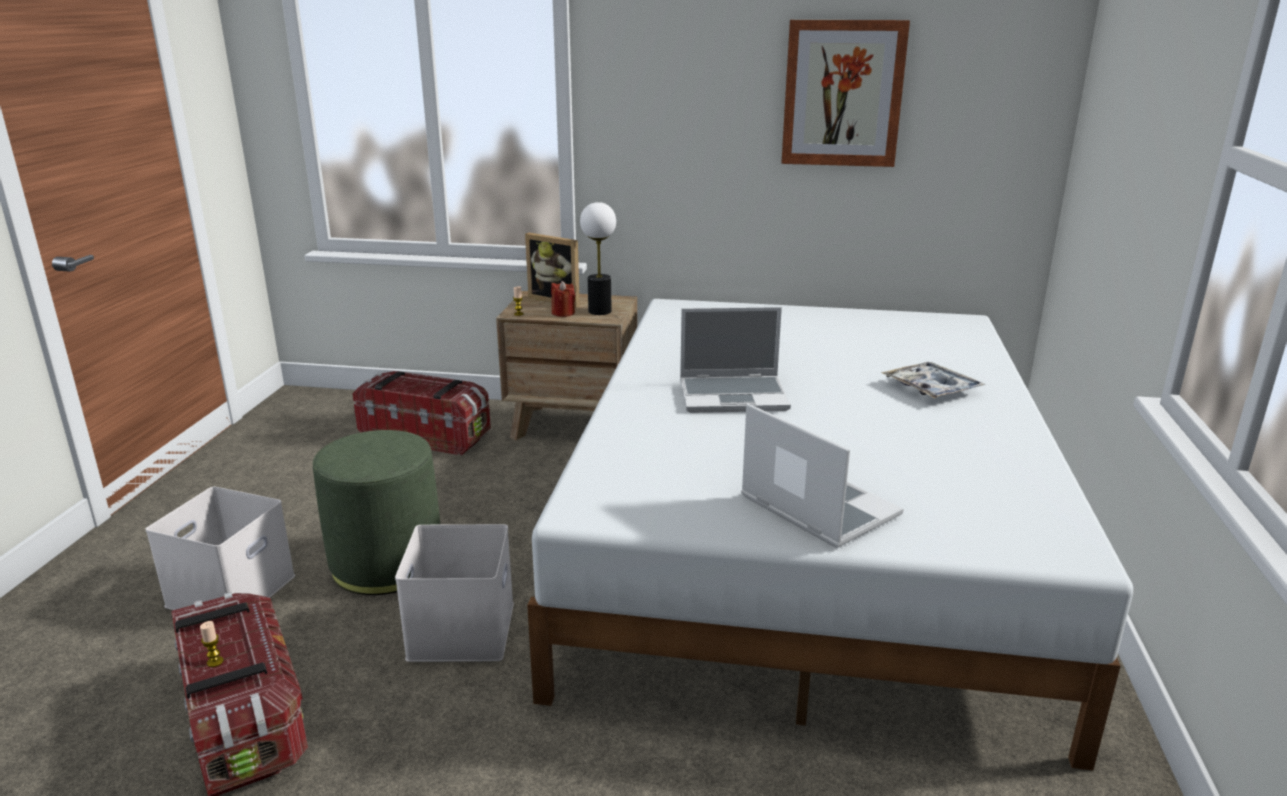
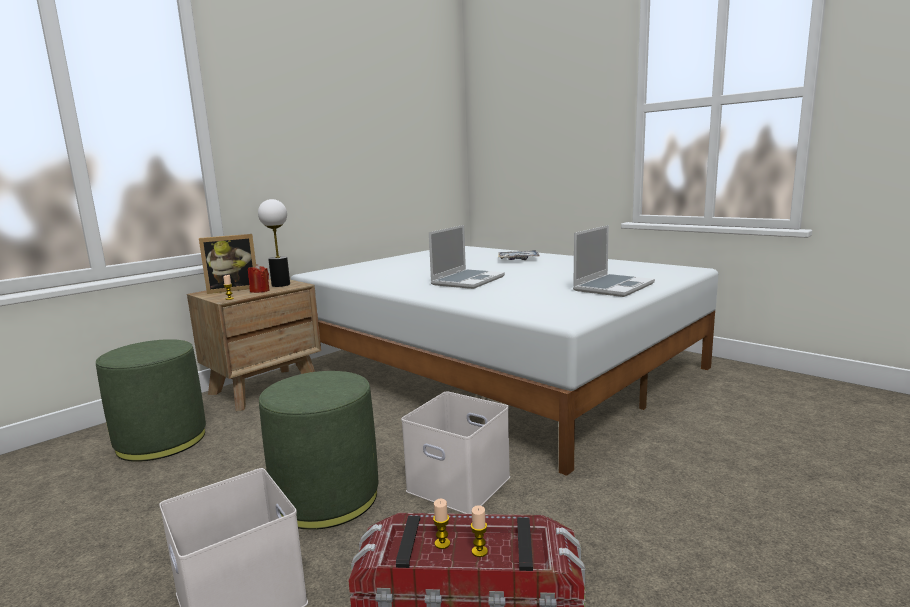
camera: 55 degrees left, 10 degrees down
storage box [353,371,491,456] -> green ottoman [96,339,206,462]
laptop [741,403,904,548] -> laptop turned 135 degrees clockwise [573,225,655,297]
picture [781,20,910,167] -> none
none -> candle [433,498,450,549]

